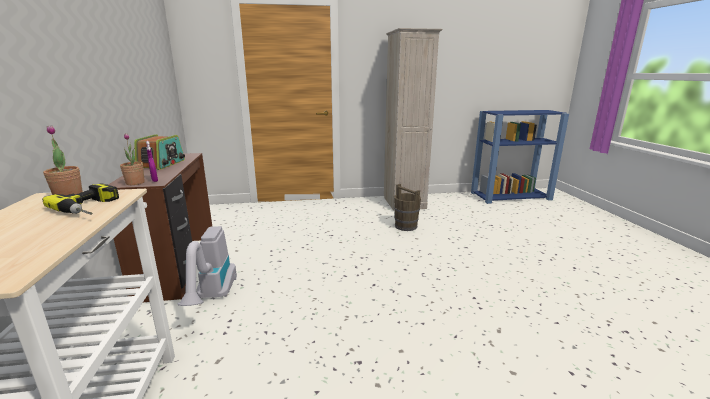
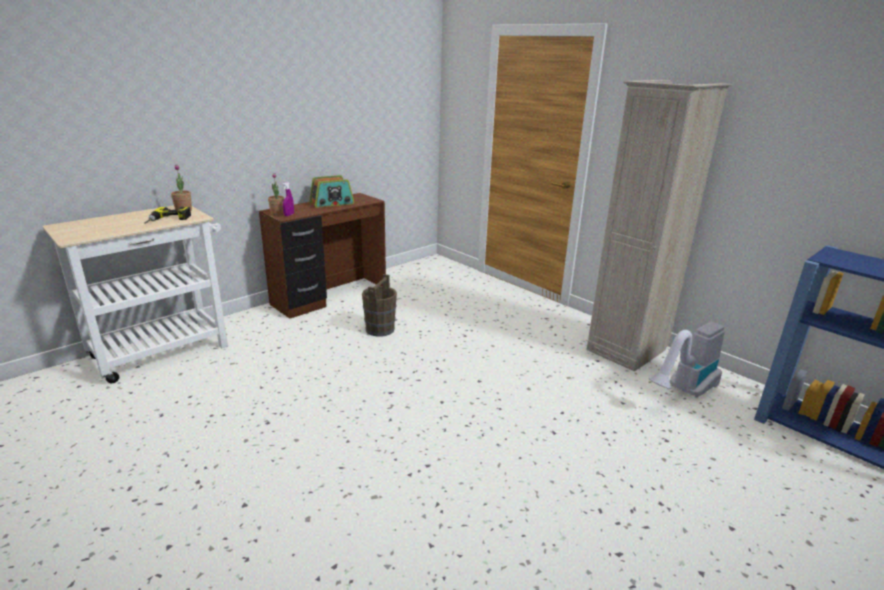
camera: 55 degrees right, 5 degrees up
vacuum cleaner [178,226,237,306] -> vacuum cleaner moved to [649,322,725,398]
brown bucket [394,184,421,231] -> brown bucket moved to [362,274,397,337]

